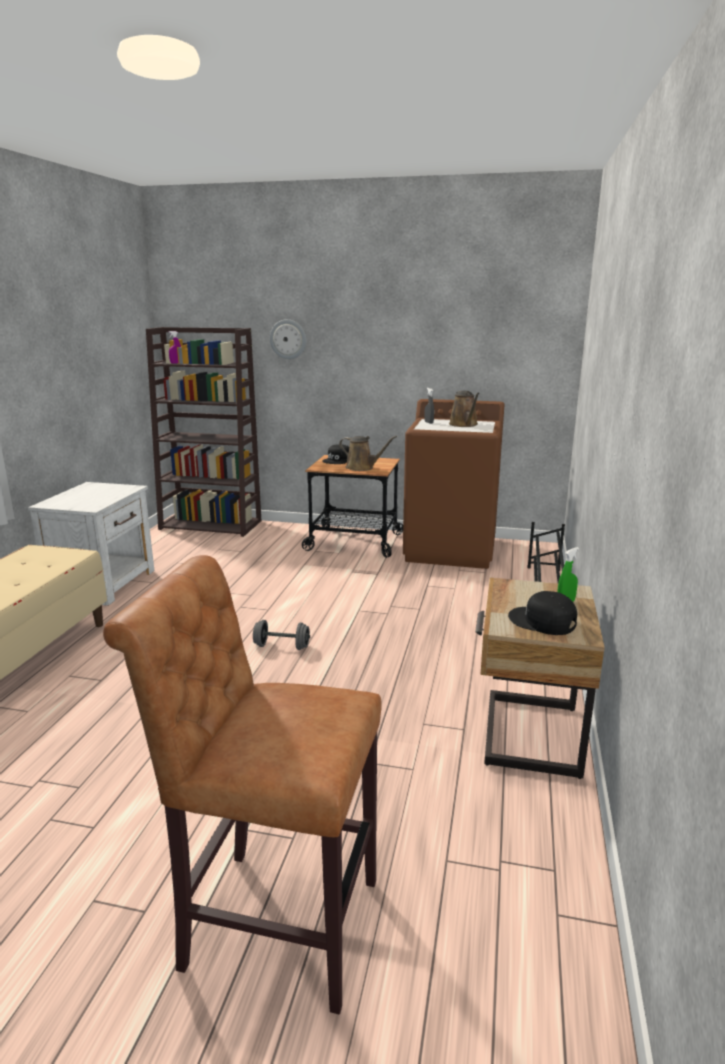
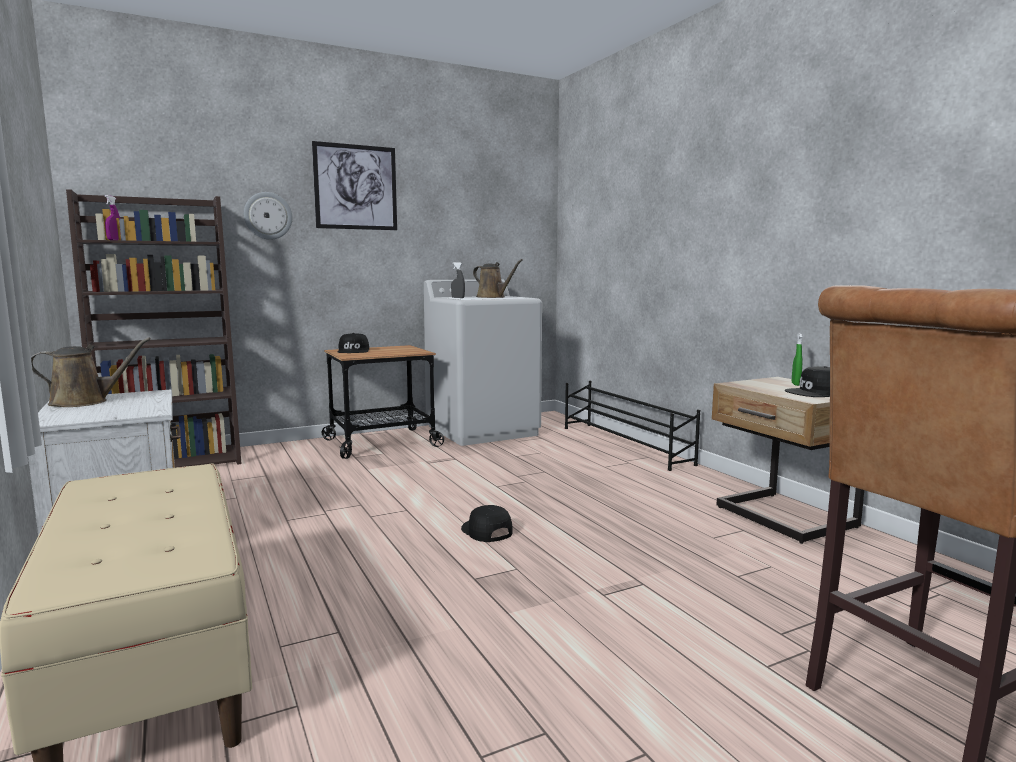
camera: 40 degrees left, 10 degrees down
grey dumbbell [253,620,310,650] -> black cap [461,505,513,542]
brown watering can [339,436,397,471] -> brown watering can moved to [31,337,151,407]
brown washing machine [403,399,505,569] -> white washing machine [424,279,542,446]
none -> picture [312,141,397,230]

